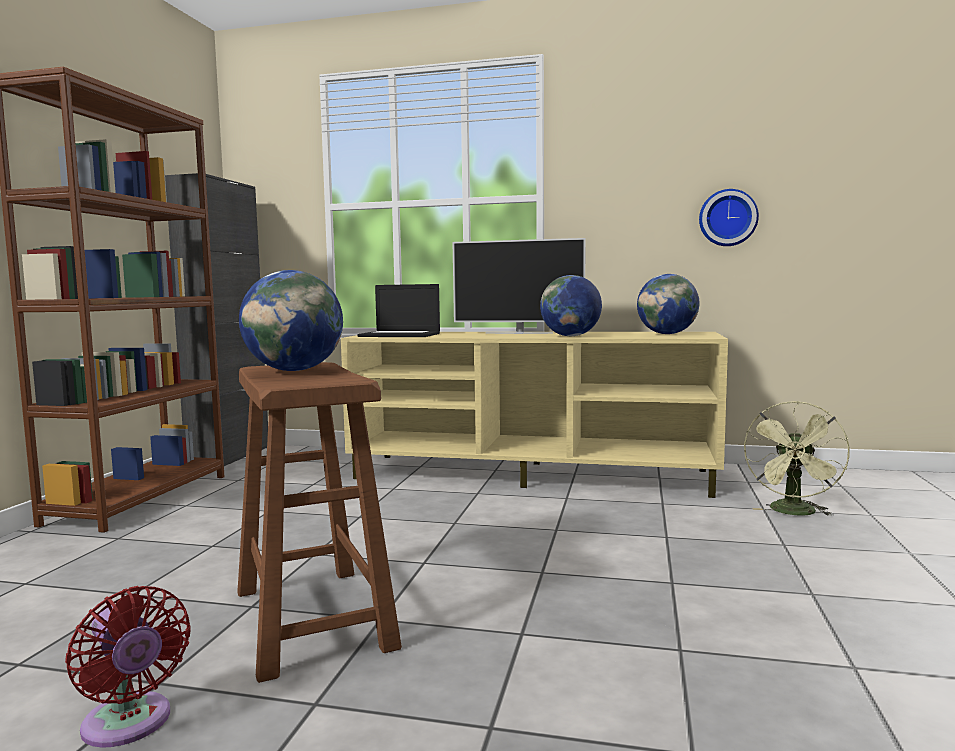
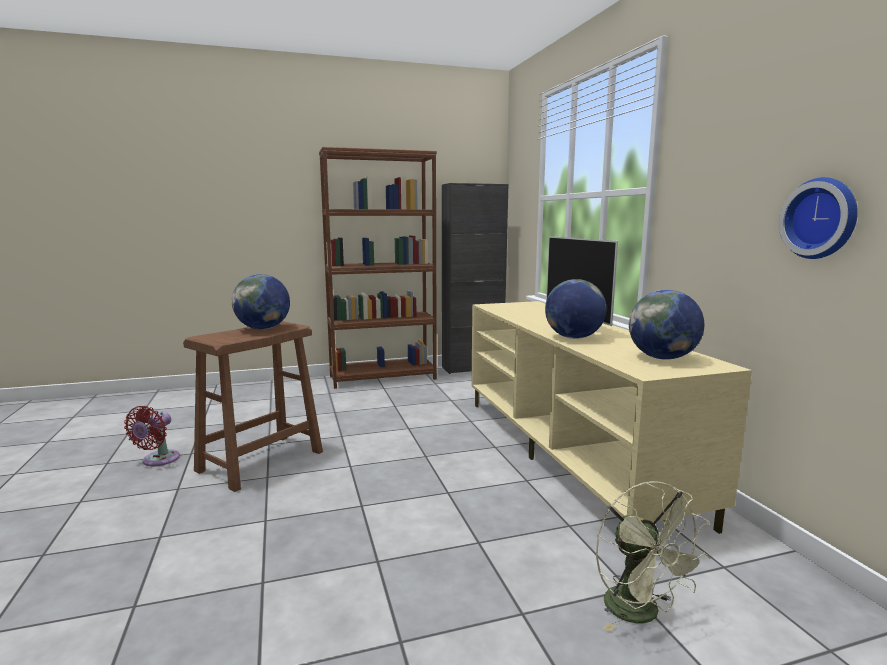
camera: 60 degrees right, 5 degrees up
laptop [358,284,440,337] -> none
green fan [744,401,850,516] -> green fan turned 105 degrees counterclockwise [596,481,711,632]

